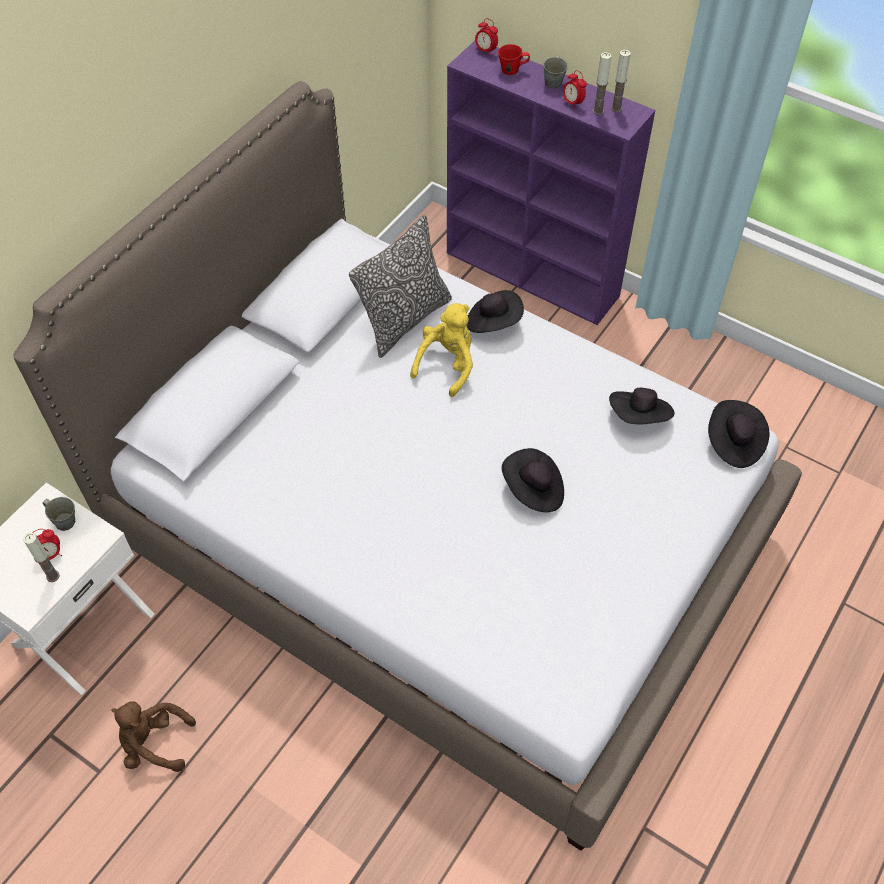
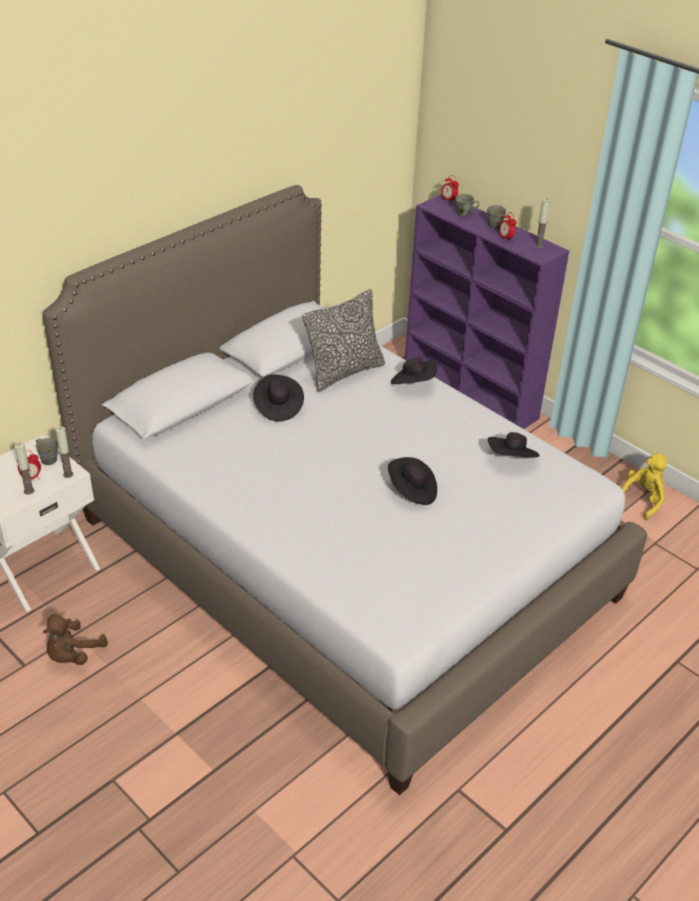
camera: 10 degrees right, 15 degrees down
brown plush toy [111,701,196,772] -> brown plush toy turned 75 degrees counterclockwise [43,614,108,665]
yellow plush toy [410,303,473,397] -> yellow plush toy moved to [622,453,667,520]
red mug [498,44,530,75] -> grey mug [455,194,479,217]
candle [593,52,611,115] -> candle moved to [55,427,74,478]
black hat [708,400,769,468] -> black hat moved to [253,374,304,422]

